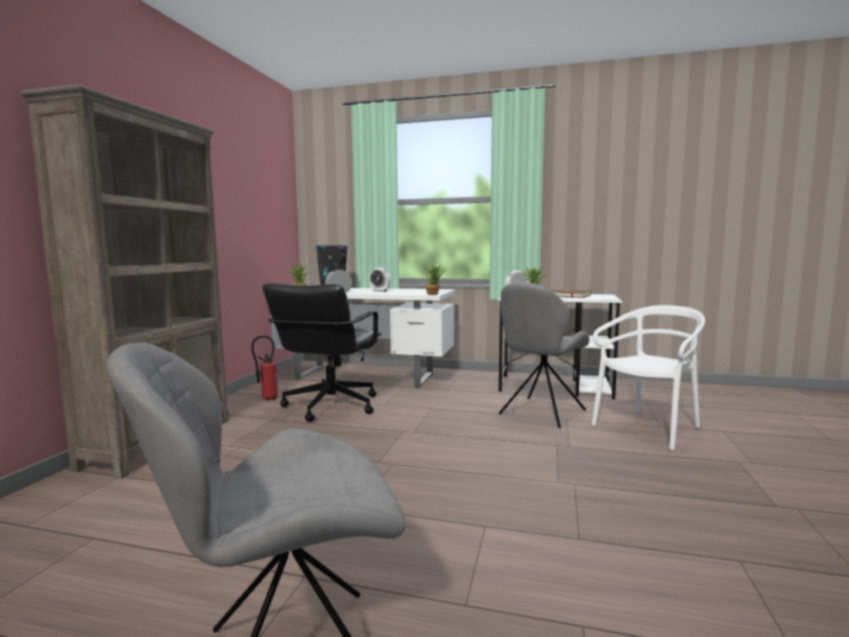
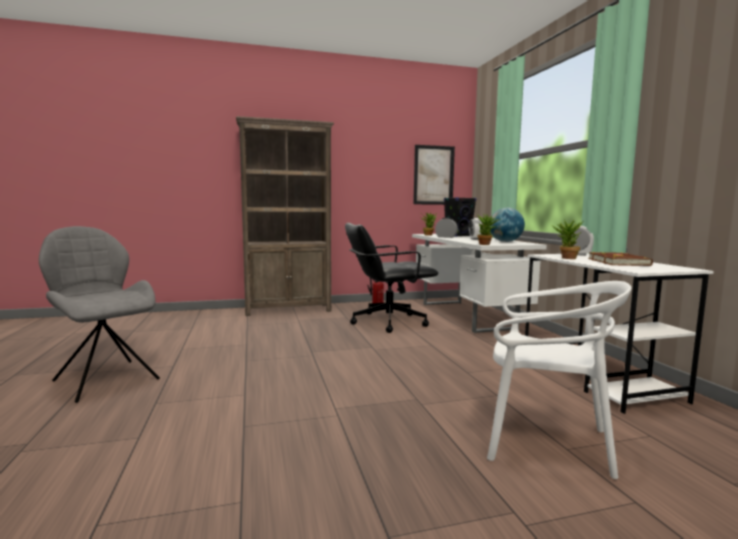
camera: 60 degrees right, 0 degrees up
grey chair [499,282,590,428] -> none
none -> picture [413,145,455,205]
none -> globe [490,208,525,242]

